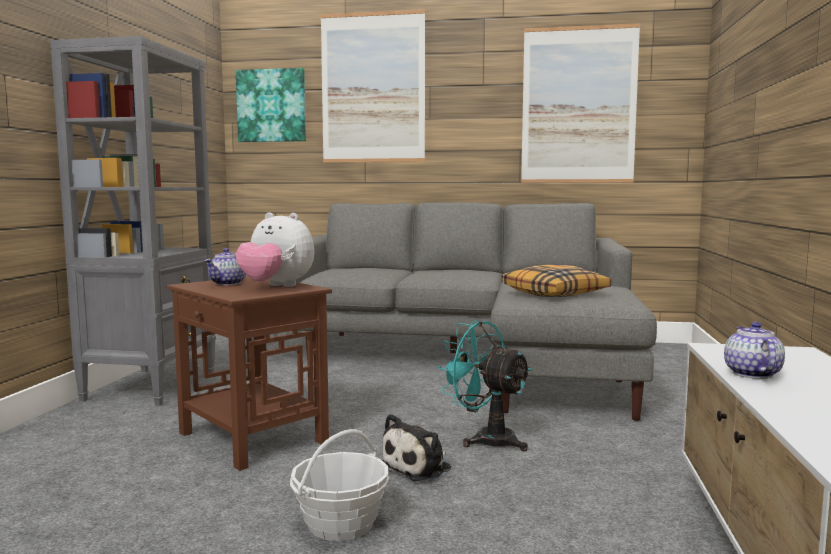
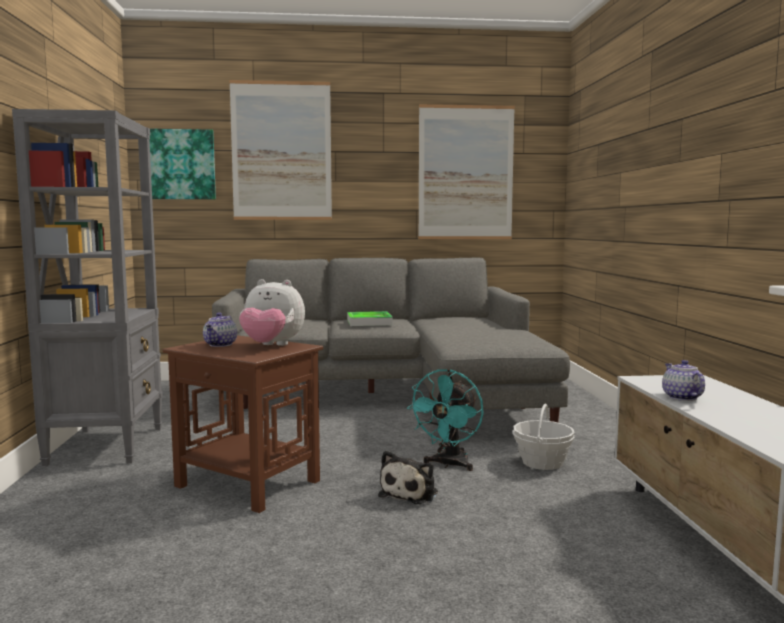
camera: 15 degrees left, 0 degrees up
basket [290,429,389,541] -> basket moved to [513,404,575,470]
turquoise fan [437,320,532,452] -> turquoise fan turned 90 degrees counterclockwise [407,369,484,471]
pillow [501,265,611,297] -> none
none -> tray [347,311,393,326]

